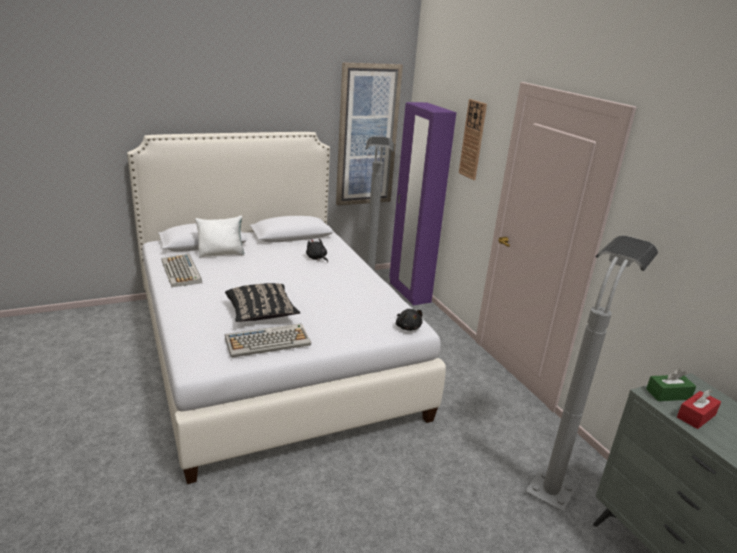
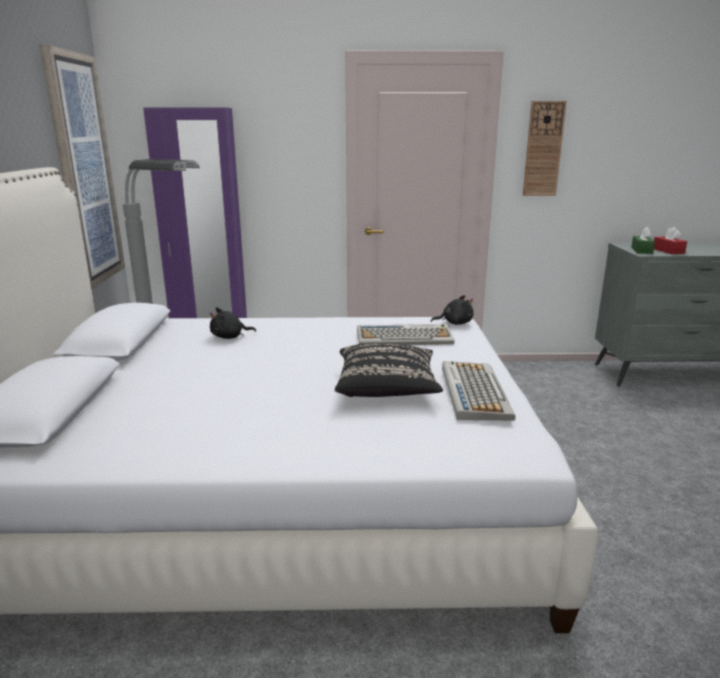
camera: 65 degrees left, 5 degrees down
keyboard [161,253,202,287] -> keyboard moved to [357,324,454,345]
white pillow [195,216,244,257] -> none
wall clock [459,99,487,180] -> wall clock moved to [523,101,567,196]
grey floor lamp [525,236,658,512] -> none

